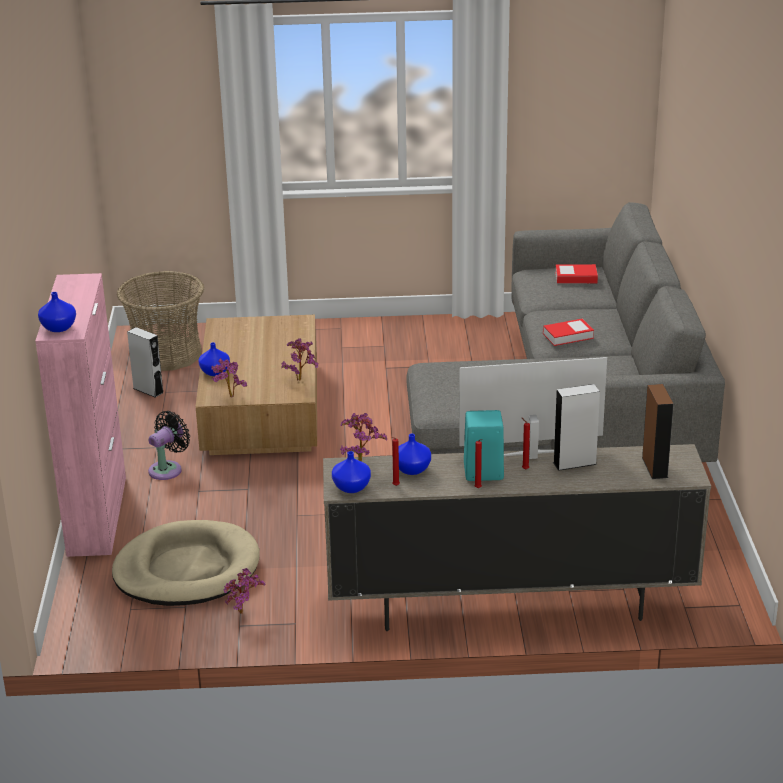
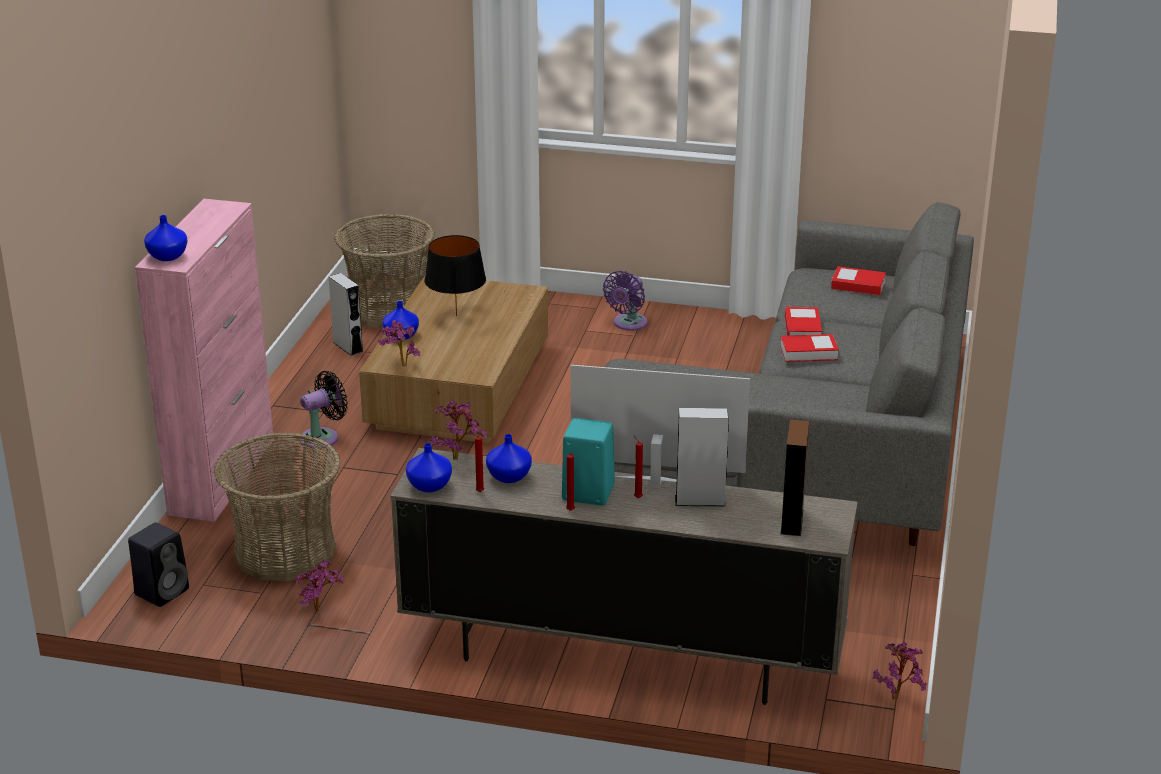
camera: 15 degrees right, 0 degrees up
beige dog bed [112,520,260,606] -> basket [214,432,340,581]
potted plant [281,338,319,381] -> potted plant moved to [872,642,927,700]
none -> black speaker [128,522,189,607]
none -> black table lamp [424,235,486,316]
none -> purple fan [603,271,648,331]
none -> book [785,307,822,336]

